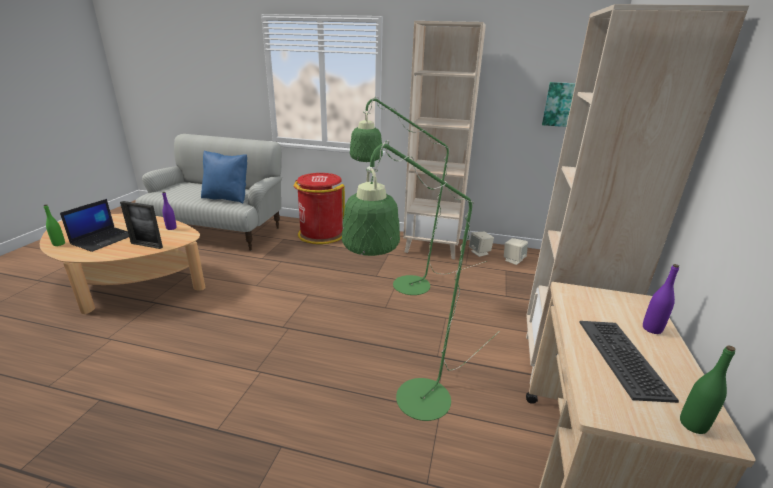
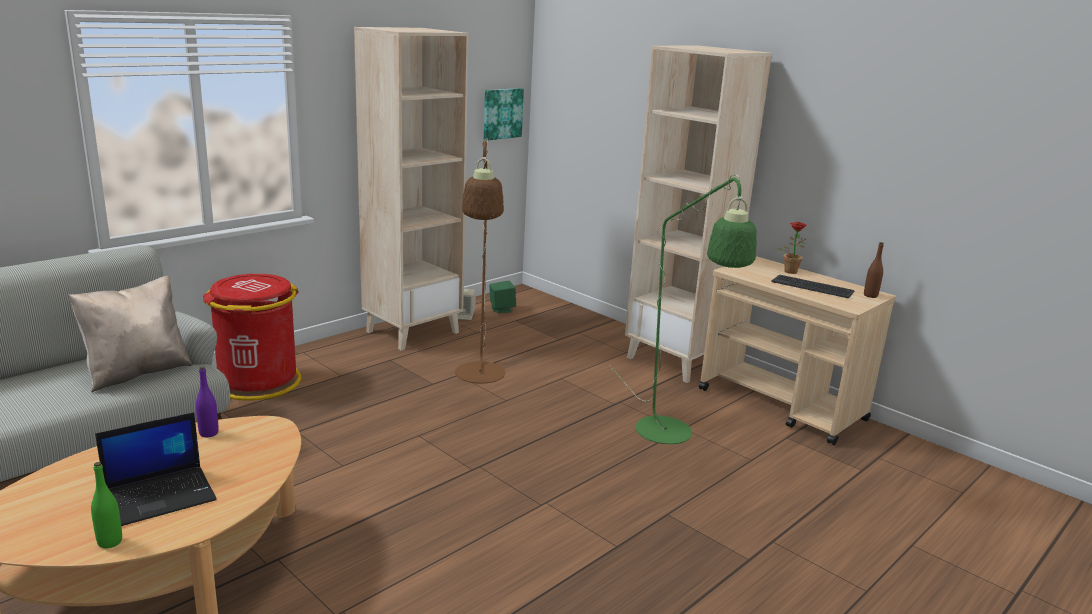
camera: 60 degrees left, 5 degrees down
laptop [60,199,129,252] -> laptop turned 90 degrees clockwise [95,412,217,526]
picture frame [120,201,163,249] -> none
blue pillow [201,151,247,204] -> beige pillow [69,276,192,392]
green floor lamp [350,97,487,295] -> brown floor lamp [455,138,505,384]
beige speaker [504,238,528,265] -> green speaker [489,281,516,313]
purple bottle [643,264,679,334] -> potted plant [778,222,807,274]
green bottle [680,345,736,434] -> brown bottle [864,242,884,298]

